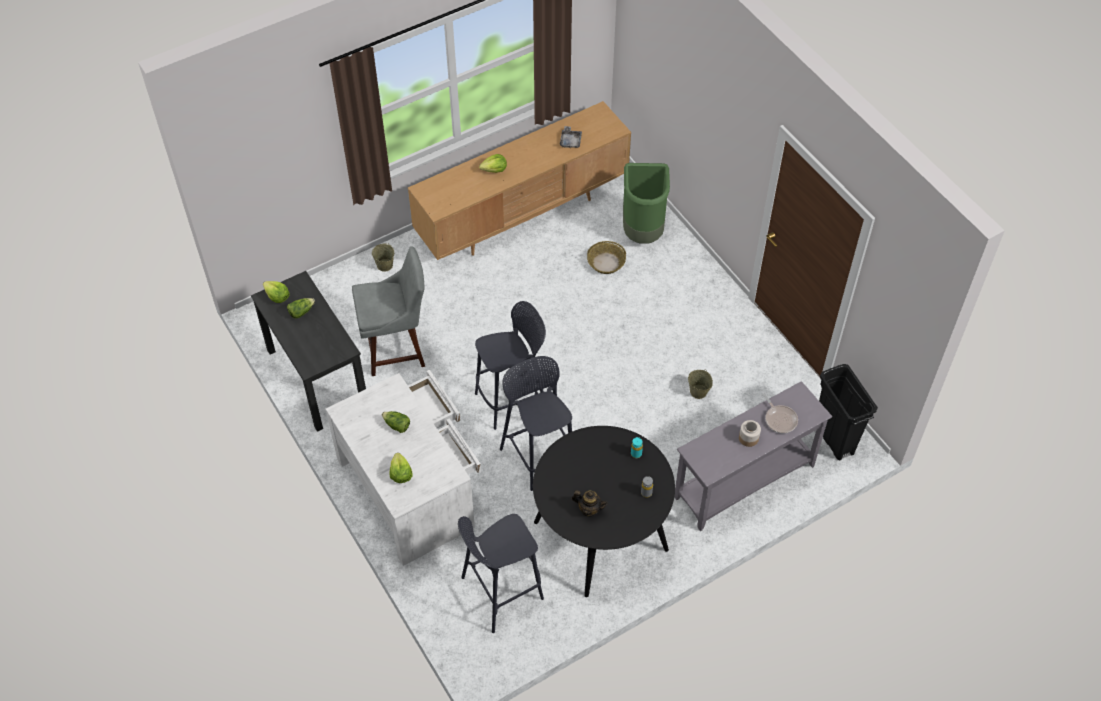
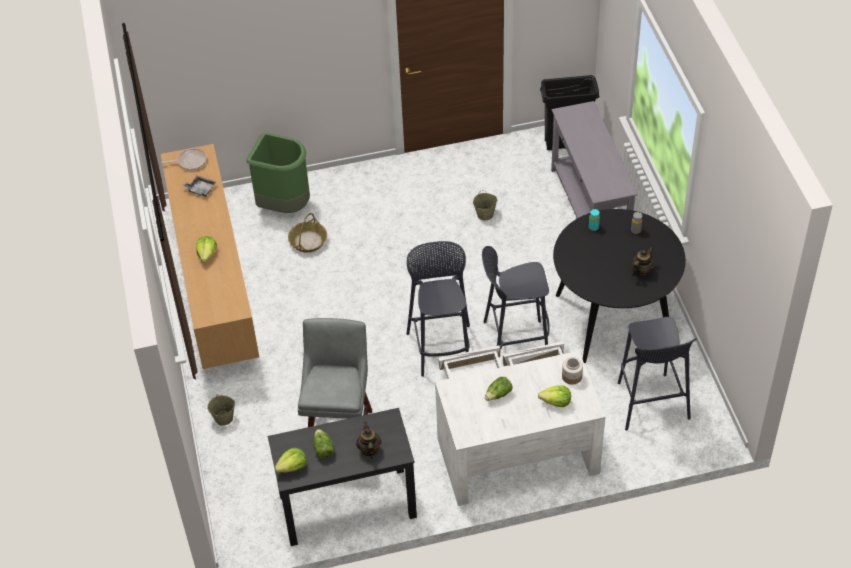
camera: 70 degrees left, 5 degrees down
jar [739,420,761,447] -> jar moved to [562,357,583,385]
frying pan [762,393,798,433] -> frying pan moved to [161,148,207,170]
none -> teapot [356,421,382,459]

